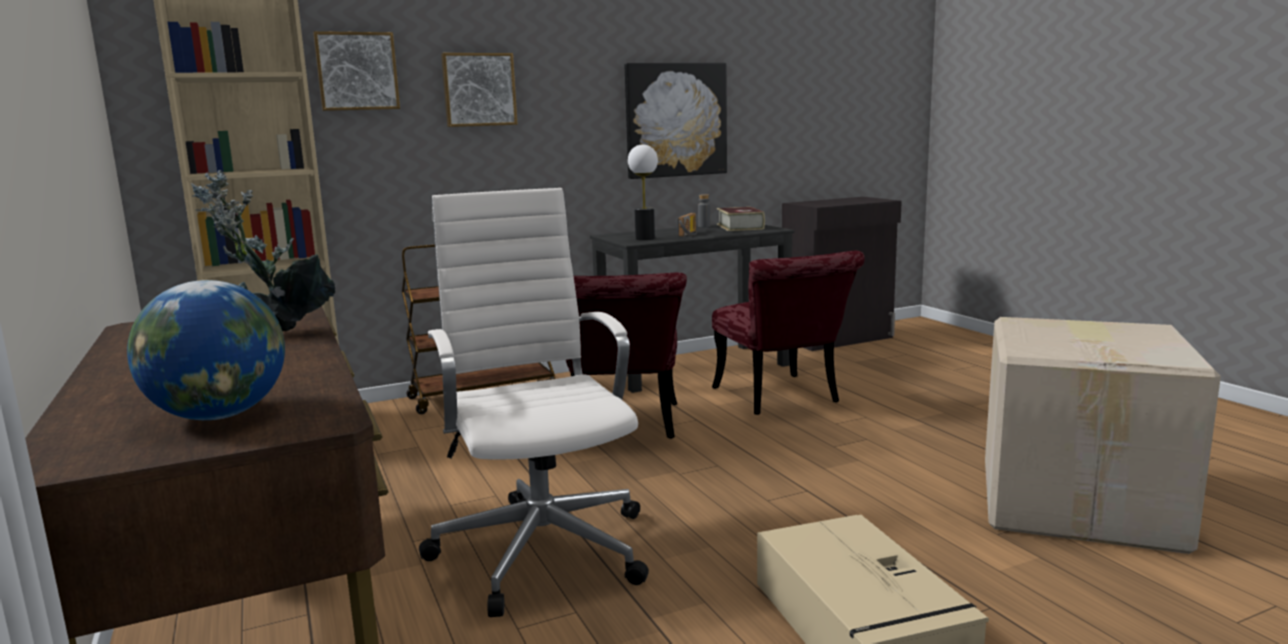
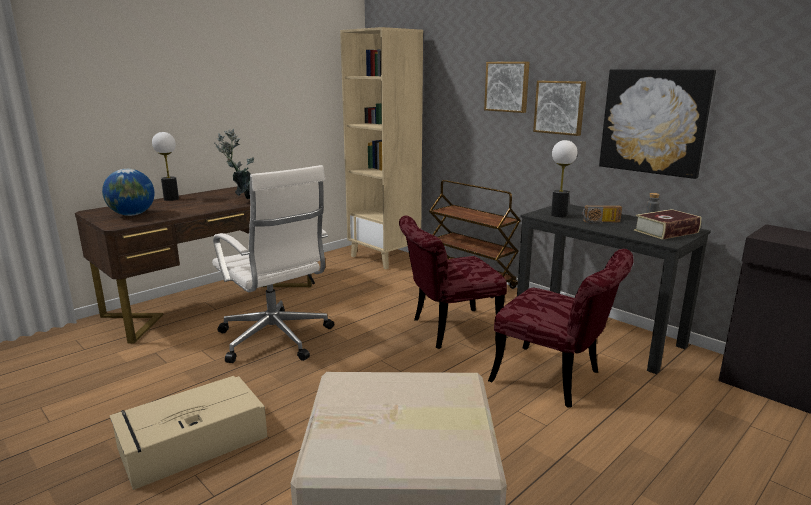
camera: 70 degrees right, 5 degrees up
picture [313,31,400,111] -> picture moved to [533,81,586,136]
white office chair [419,188,649,617] -> white office chair turned 90 degrees clockwise [212,165,334,363]
red chair [712,251,865,415] -> red chair turned 105 degrees counterclockwise [488,249,634,408]
none -> table lamp [152,132,179,201]

